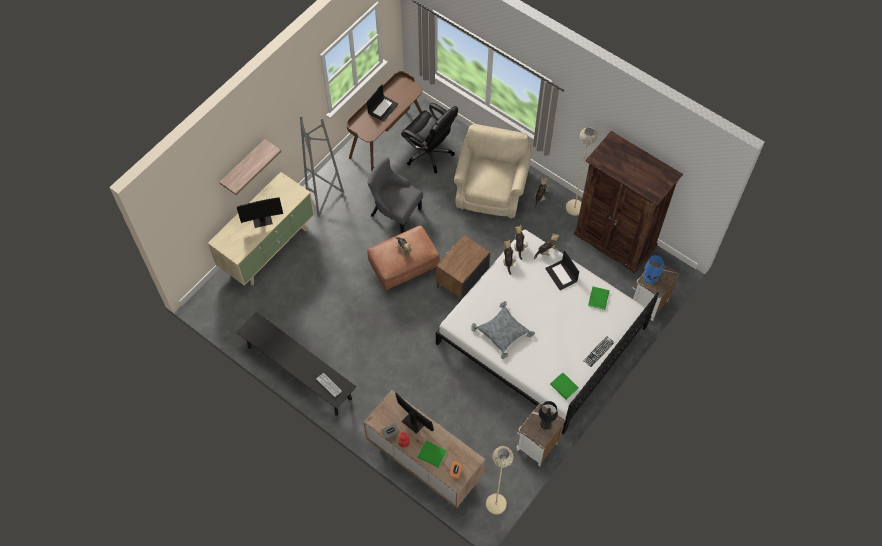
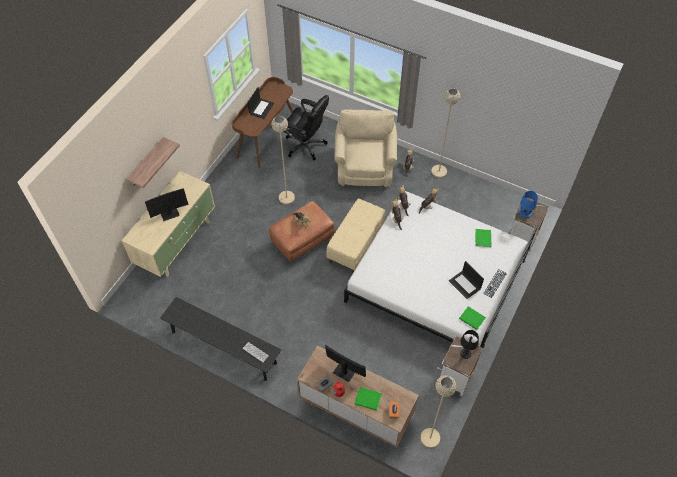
camera: 10 degrees left, 5 degrees down
grey clothes rack [300,116,344,217] -> none
grey armchair [368,157,423,233] -> beige floor lamp [272,116,295,205]
brown nightstand [436,234,490,300] -> beige bench [326,198,386,274]
pillow [471,301,535,359] -> none
laptop [545,250,579,290] -> laptop moved to [449,261,484,299]
brown wardrobe [574,131,683,274] -> none

